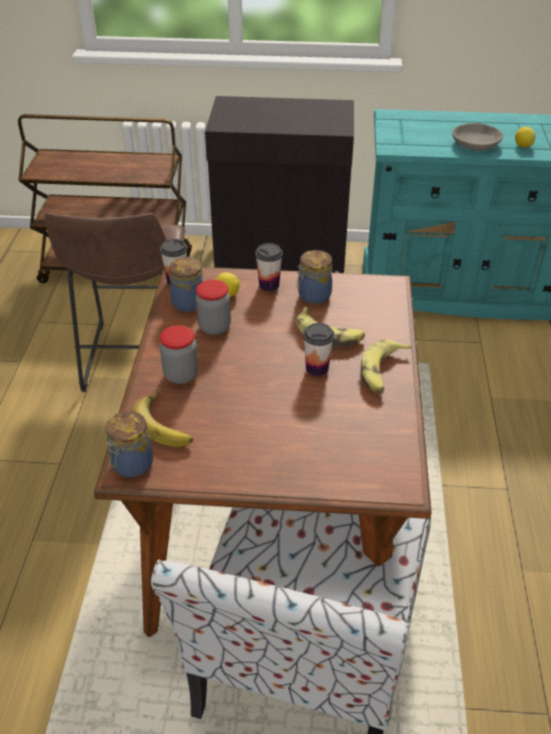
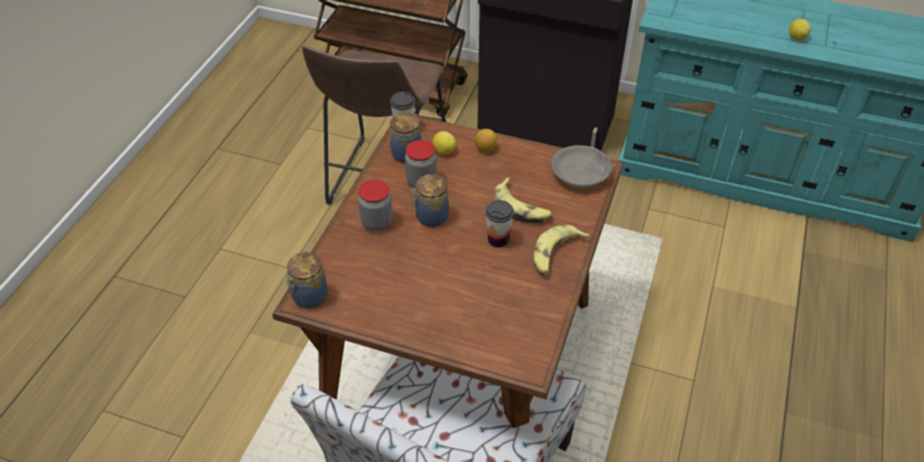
camera: 15 degrees right, 5 degrees up
banana [132,389,193,447] -> none
cup [255,243,283,291] -> lemon [475,129,497,152]
jar [296,250,332,304] -> jar moved to [411,174,449,227]
grey bowl [452,123,503,151] -> grey bowl moved to [551,145,612,188]

